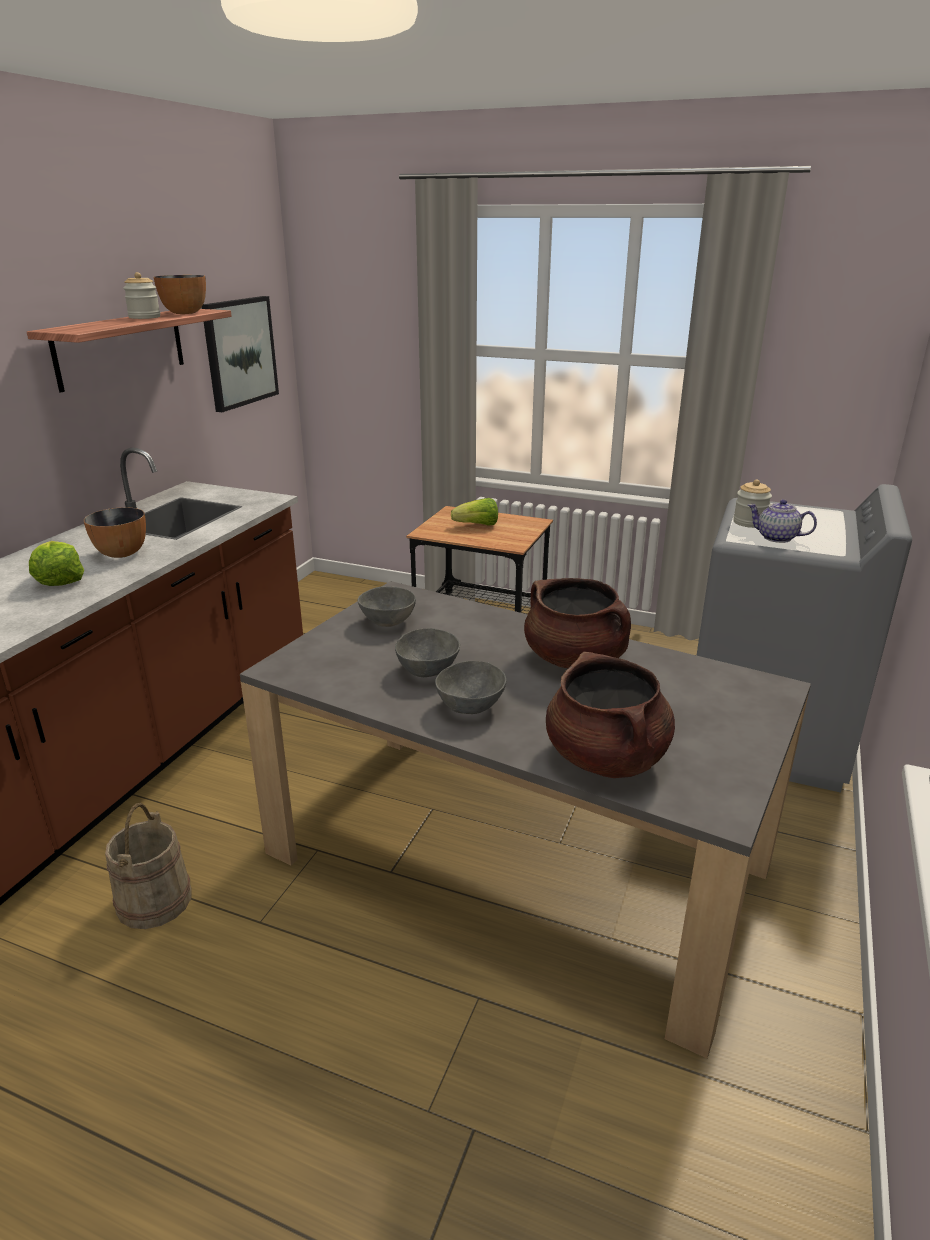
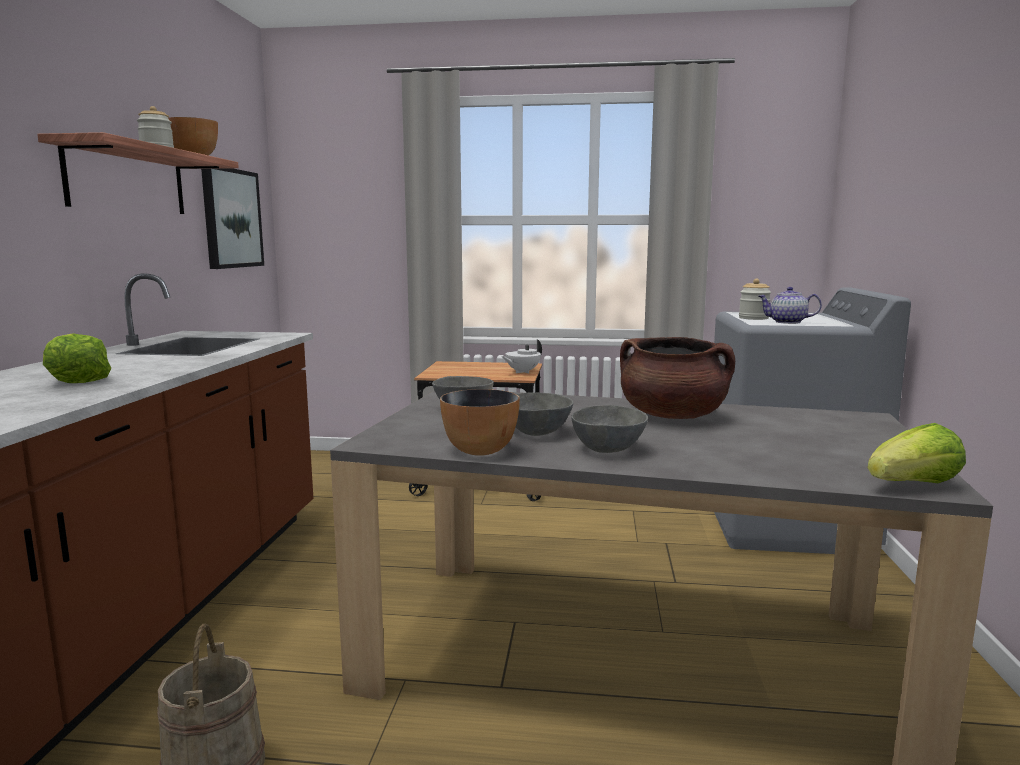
camera: 15 degrees left, 15 degrees down
bowl [84,507,146,558] -> bowl moved to [440,389,520,456]
lettuce [451,498,498,526] -> lettuce moved to [868,423,966,483]
brown cooking pot [546,652,675,778] -> none
none -> white teapot [502,339,542,373]

